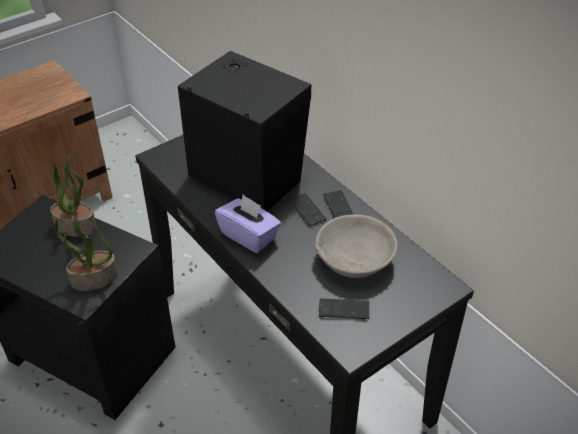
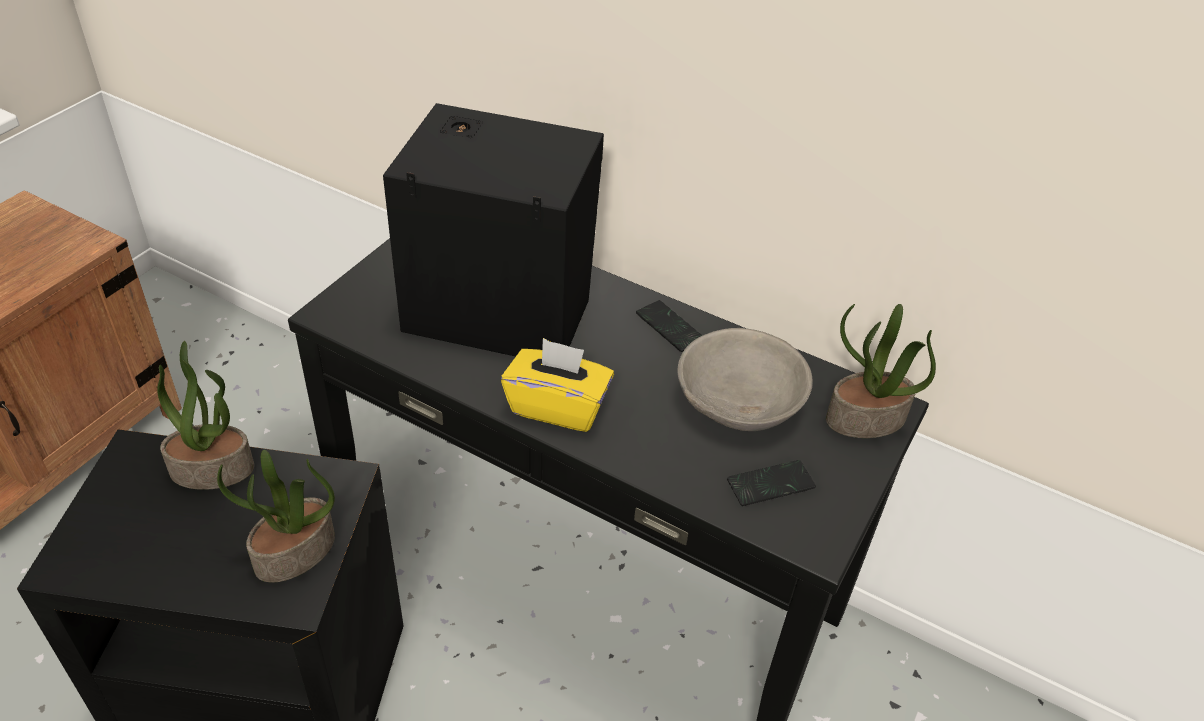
camera: 25 degrees left, 0 degrees up
purple tissue box [215,195,281,253] -> yellow tissue box [501,338,614,432]
phone [289,193,326,226] -> none
none -> potted plant [826,304,936,438]

